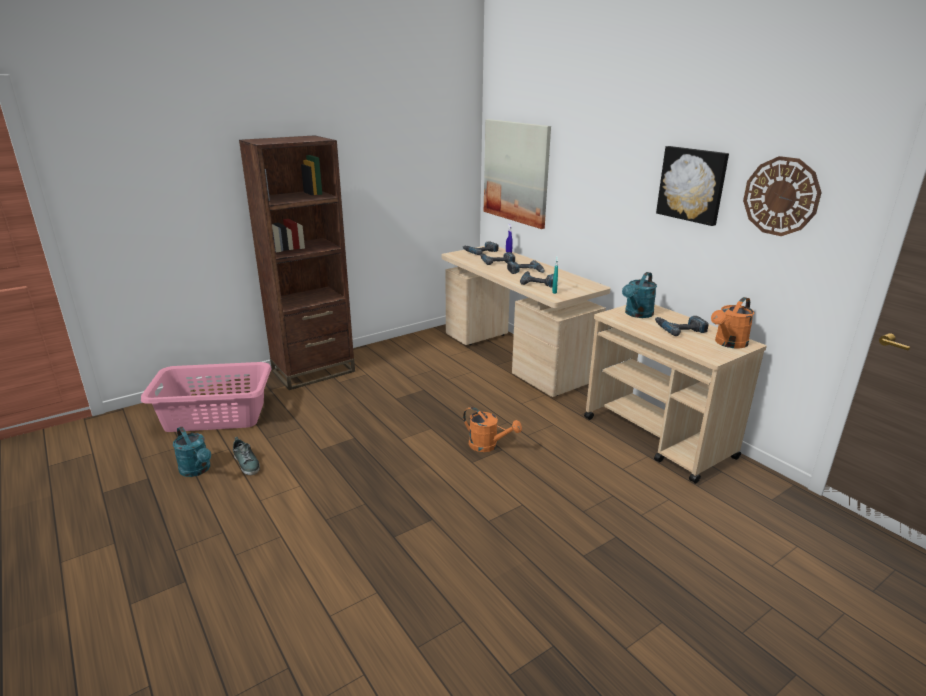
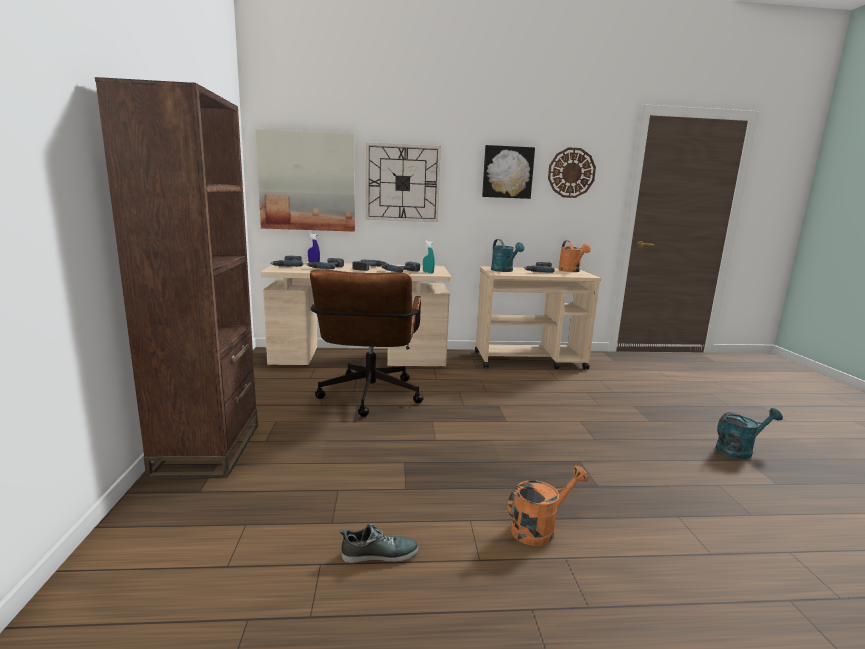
camera: 60 degrees left, 10 degrees down
pink laundry basket [141,362,271,432] -> none
turquoise watering can [173,427,211,477] -> turquoise watering can moved to [716,408,783,459]
orange watering can [463,407,522,452] -> orange watering can moved to [508,466,589,546]
none -> brown office chair [310,269,424,417]
none -> wall clock [366,143,441,222]

